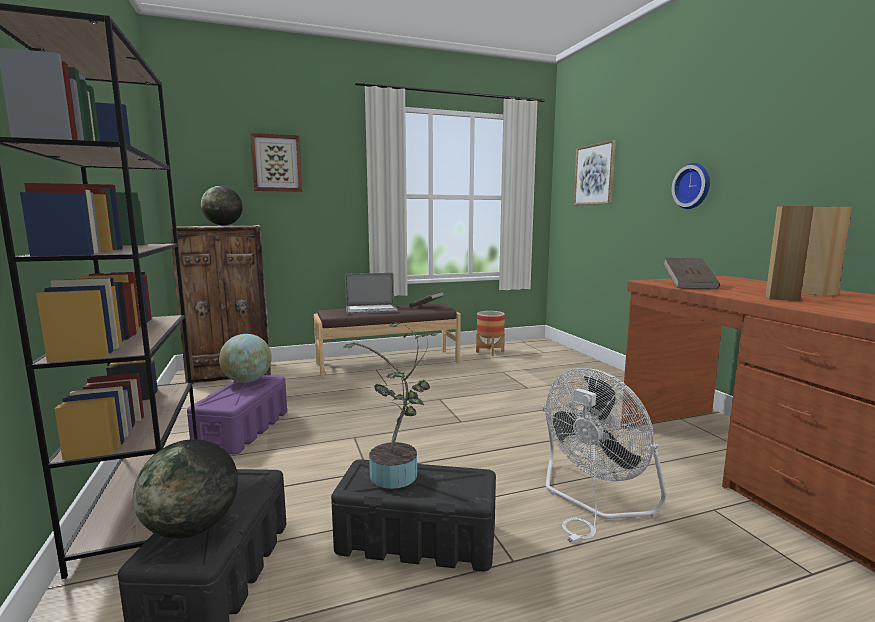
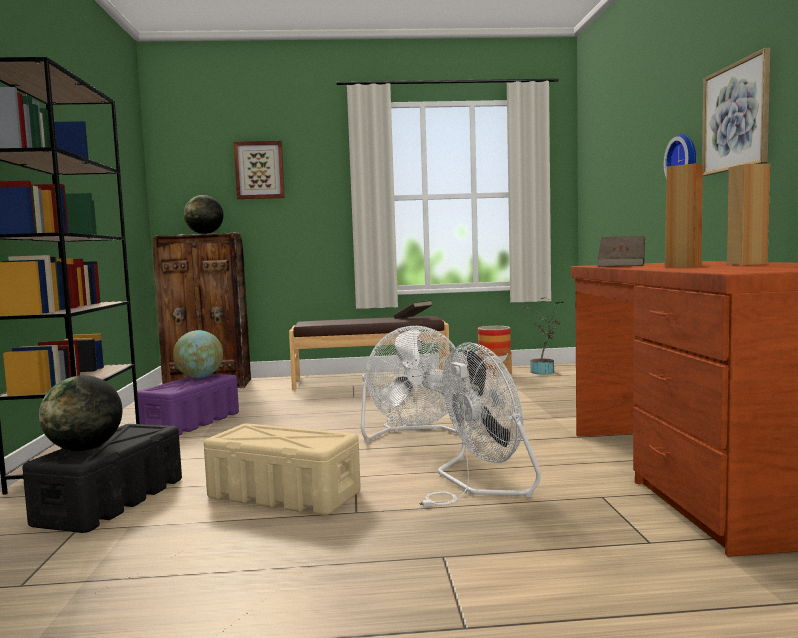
camera: 15 degrees right, 5 degrees down
black storage box [331,459,496,572] -> beige storage box [204,424,361,515]
potted plant [343,322,437,489] -> potted plant moved to [519,297,563,374]
laptop [345,273,398,314] -> none
picture [573,140,616,205] -> picture moved to [702,48,771,176]
none -> white fan [361,326,473,443]

